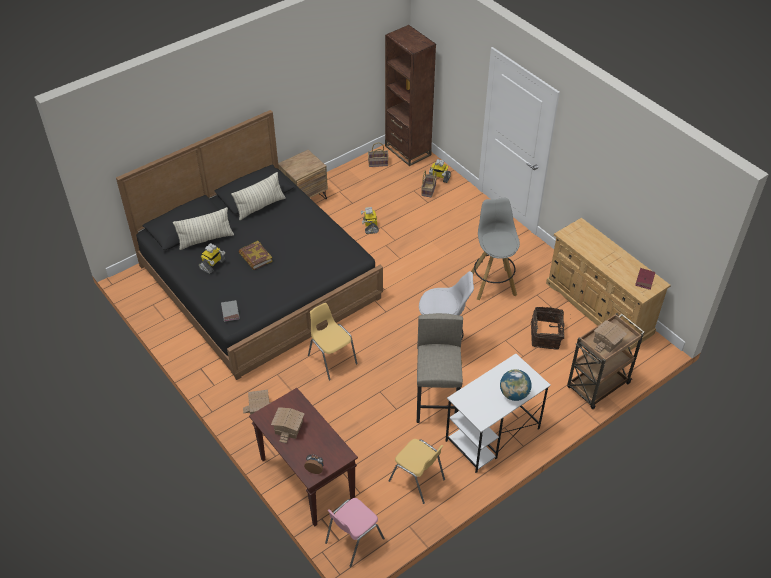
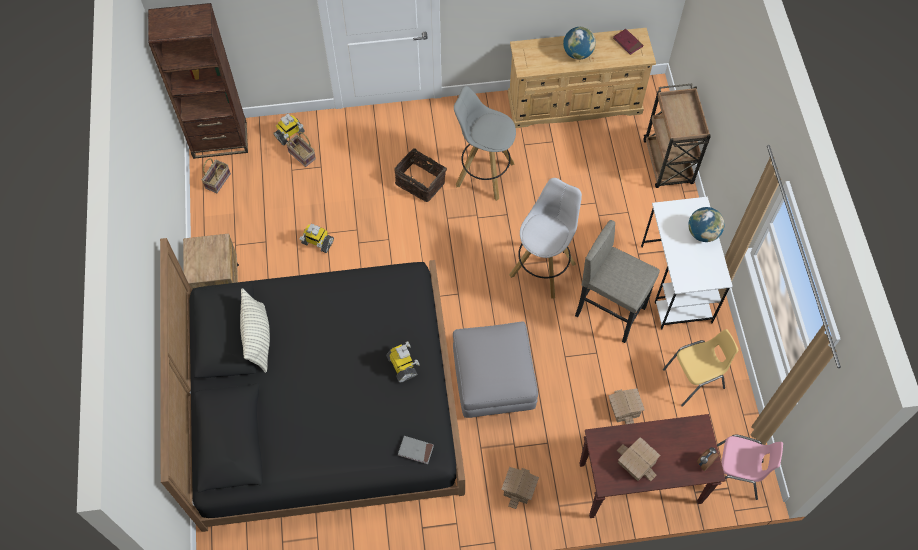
camera: 60 degrees left, 15 degrees up
pillow [173,207,234,250] -> none
toy robot [198,243,226,274] -> toy robot moved to [386,341,420,383]
book [239,241,273,270] -> none
yellow chair [308,303,357,381] -> grey ottoman [453,321,538,418]
pink chair [325,498,385,567] -> pink chair turned 60 degrees counterclockwise [717,434,783,500]
basket [531,307,565,350] -> basket moved to [394,148,447,202]
toy house [593,320,627,353] -> toy house moved to [609,388,645,424]
none -> globe [563,27,596,59]

